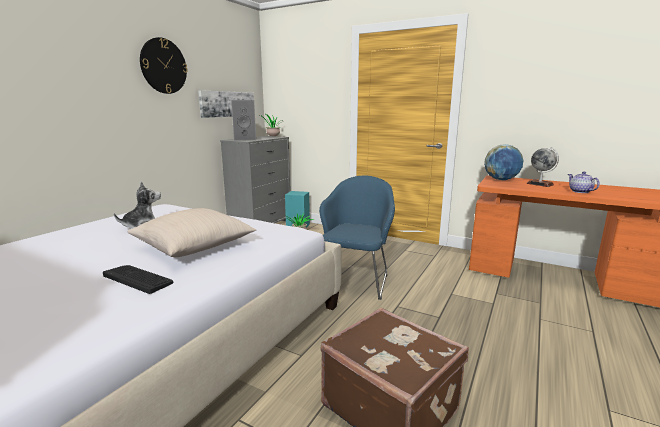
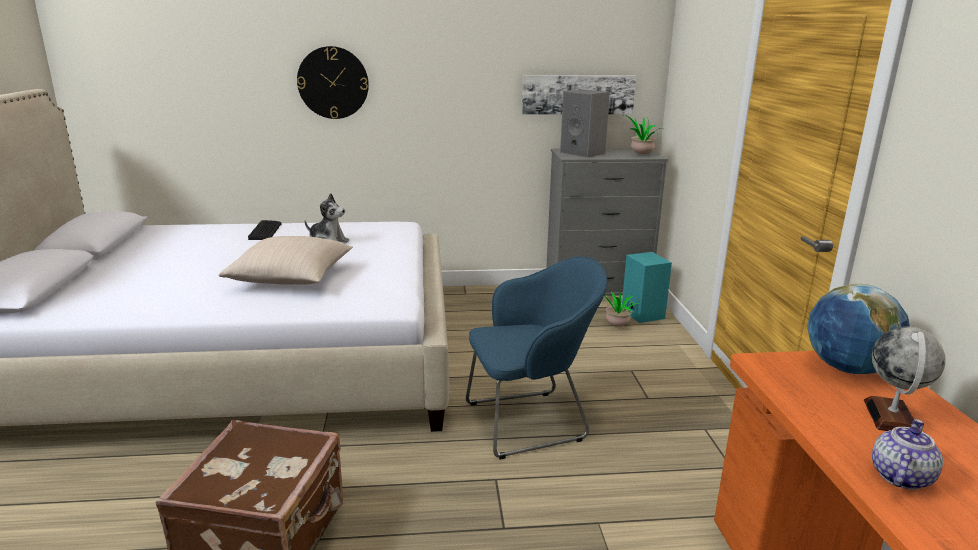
camera: 55 degrees right, 5 degrees up
keyboard [103,265,173,294] -> keyboard moved to [248,220,282,240]
wall clock [140,37,188,94] -> wall clock moved to [297,46,369,119]

